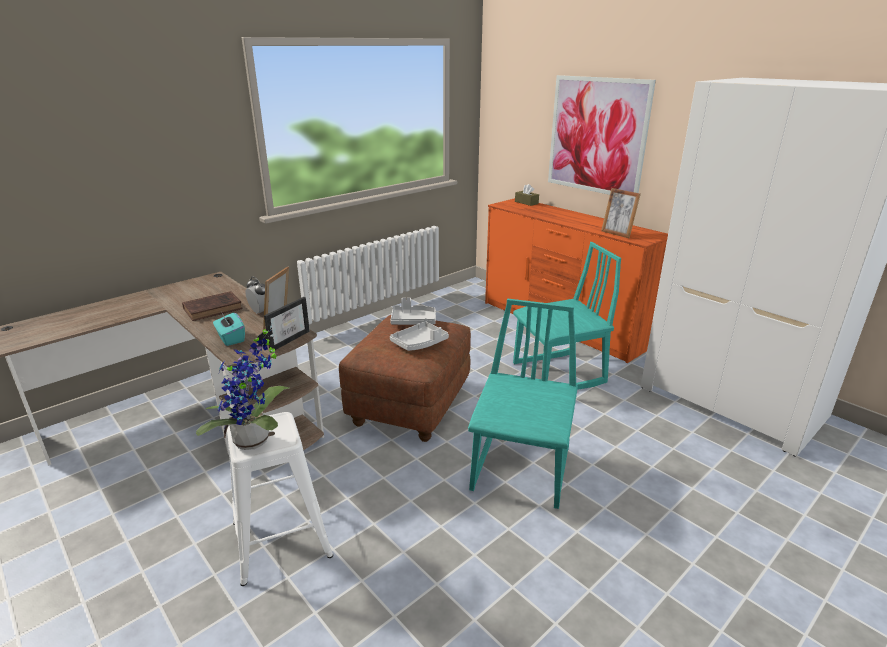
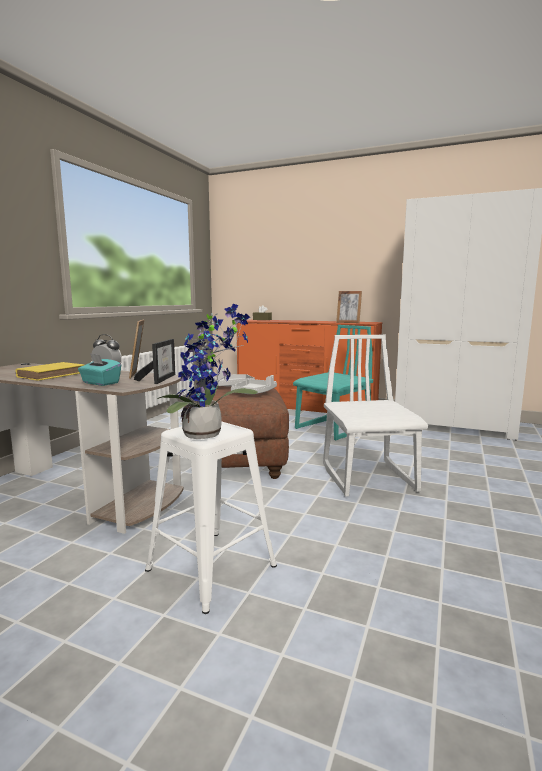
camera: 25 degrees left, 15 degrees down
brown book [182,291,243,321] -> yellow book [16,362,84,381]
turquoise chair [468,299,578,509] -> white chair [323,335,428,497]
picture [548,75,656,195] -> none

